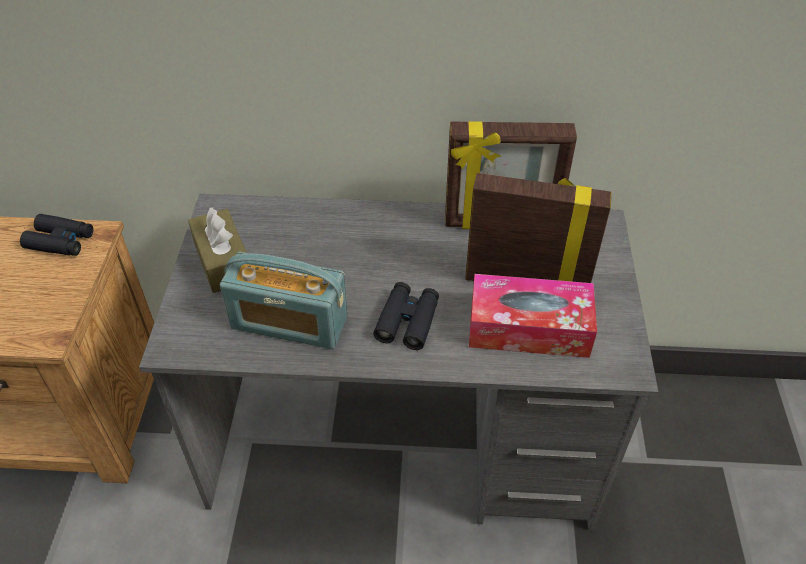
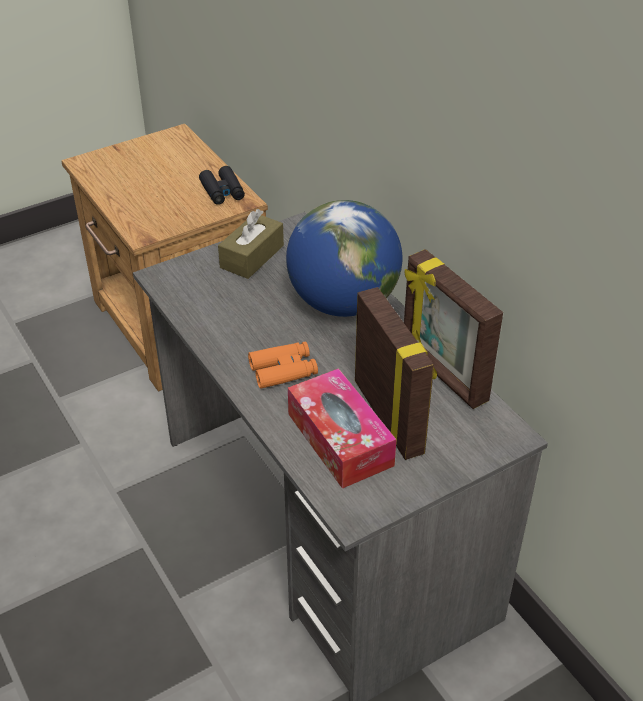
camera: 55 degrees right, 5 degrees down
radio [220,252,348,349] -> none
black binoculars [373,282,439,350] -> orange binoculars [248,342,318,389]
none -> globe [286,200,402,317]

